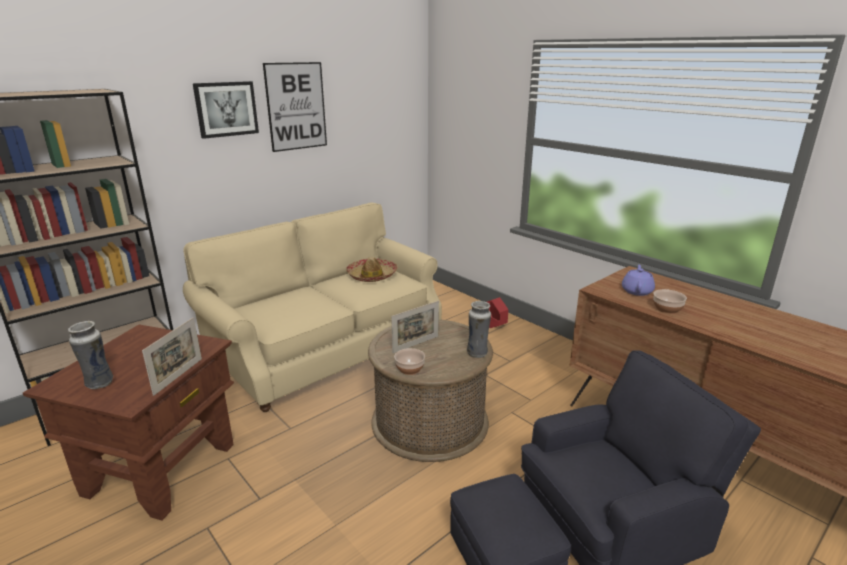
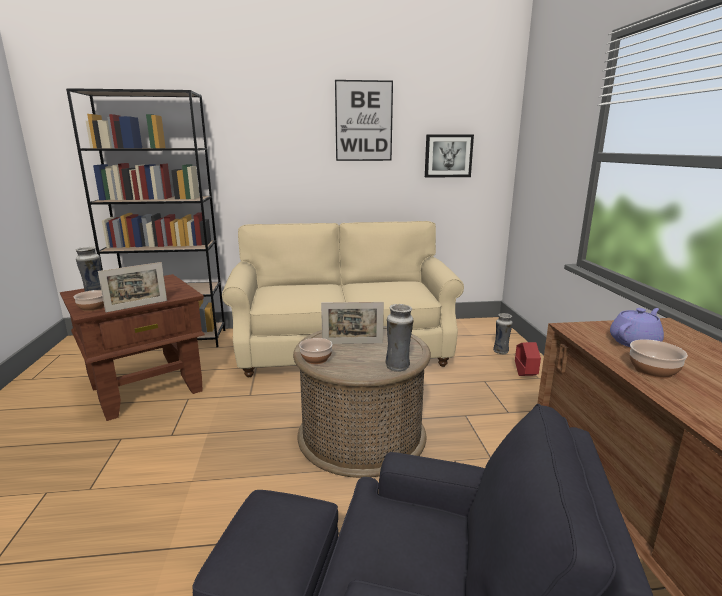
camera: 35 degrees right, 5 degrees down
picture [193,81,259,139] -> picture moved to [425,134,474,178]
hat [346,257,398,282] -> none
none -> bowl [74,290,104,311]
none -> vase [493,313,513,354]

